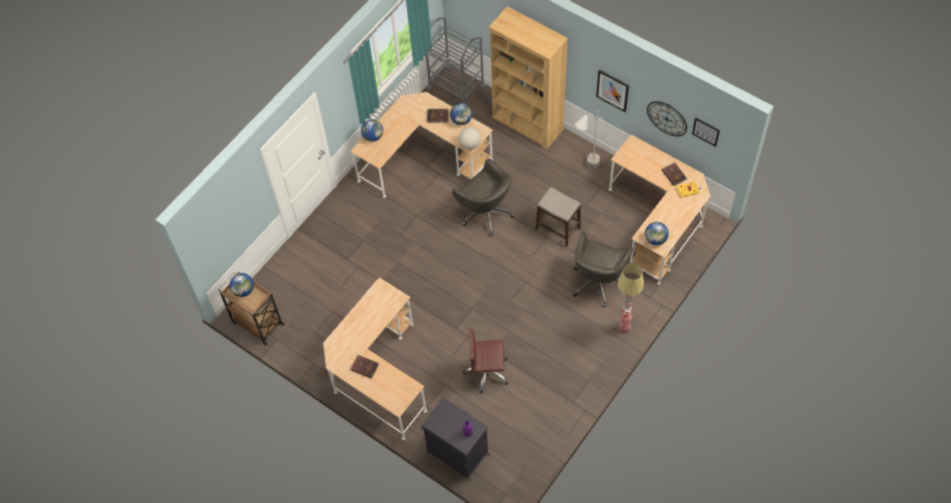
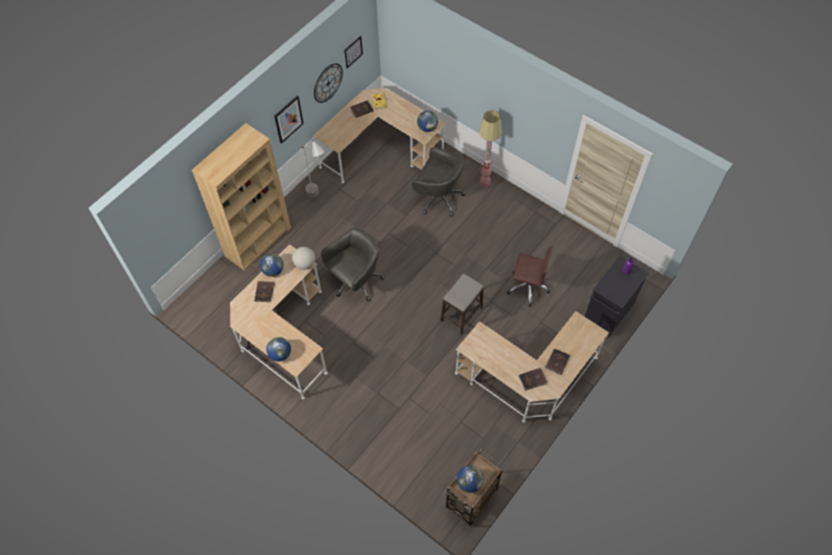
camera: 90 degrees left, 0 degrees up
grey cart [426,17,486,104] -> none
brown office chair [463,328,509,393] -> brown office chair turned 75 degrees counterclockwise [507,246,553,306]
stool [535,187,581,247] -> stool moved to [440,274,484,335]
none -> brown book [519,368,548,391]

